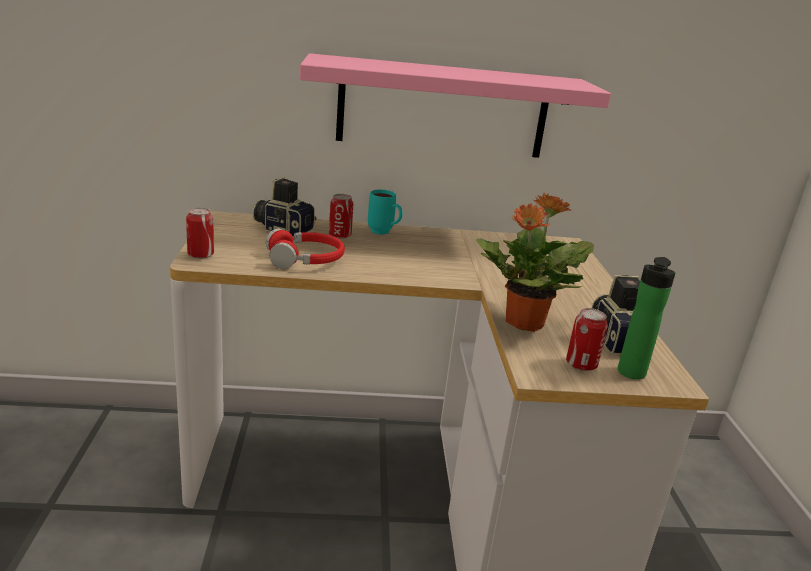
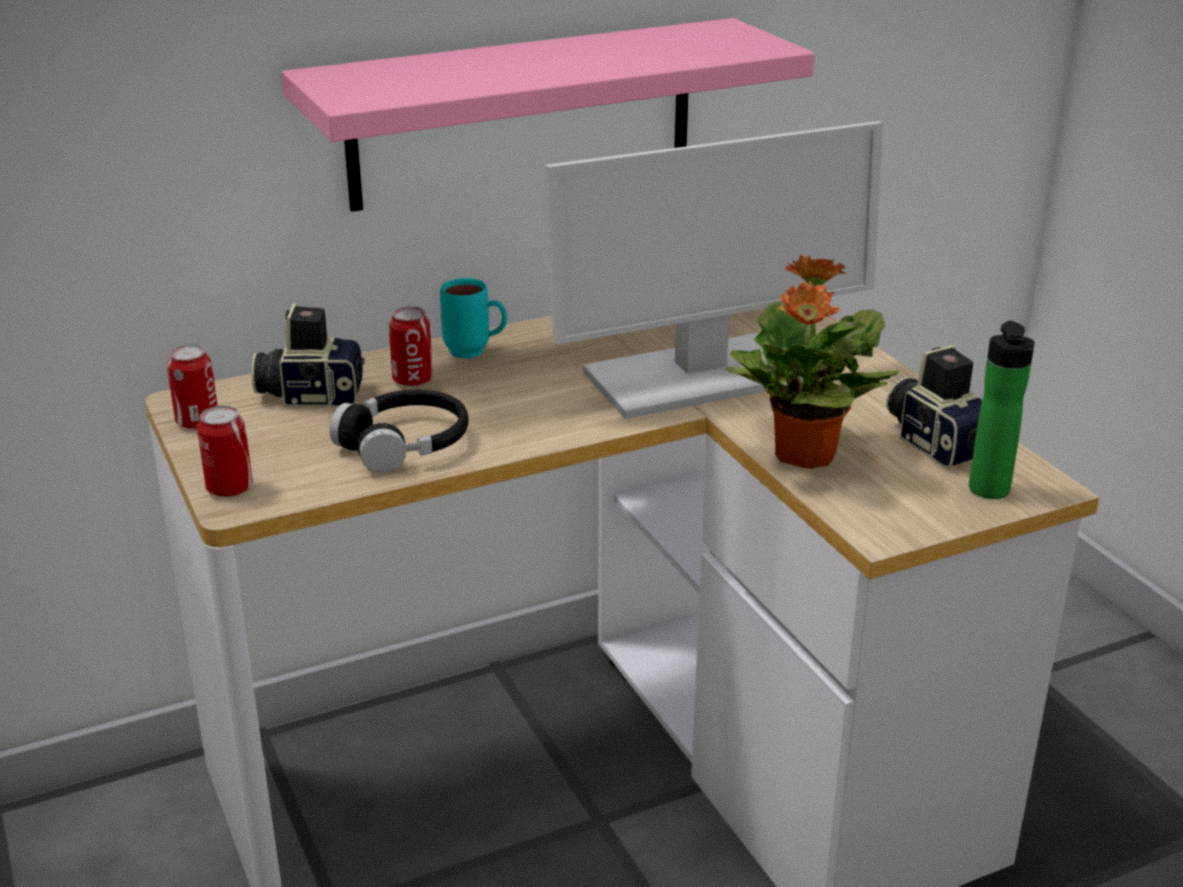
camera: 20 degrees left, 5 degrees up
red headphones [266,228,345,269] -> black headphones [330,389,469,473]
can [566,308,608,371] -> can moved to [167,344,218,429]
none -> monitor [545,121,883,419]

